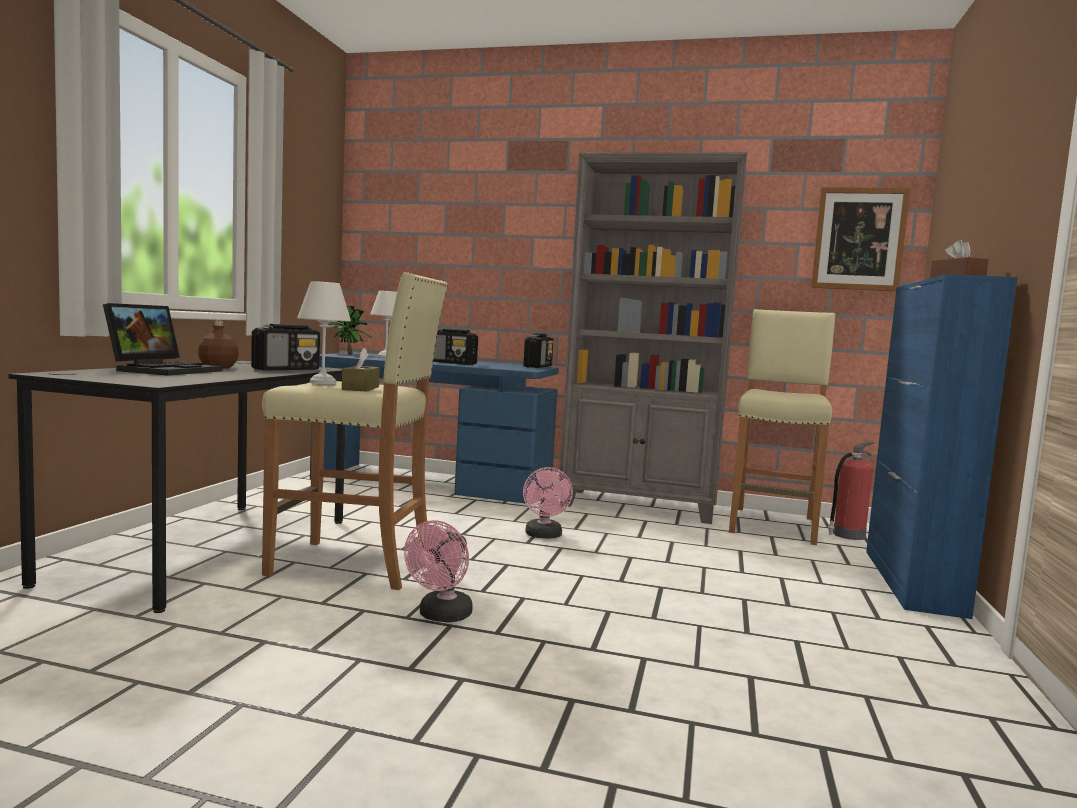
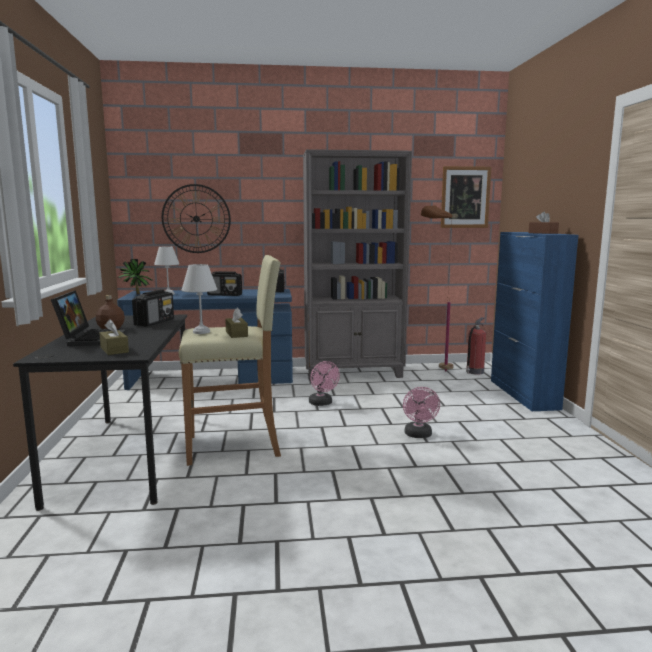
camera: 20 degrees left, 5 degrees up
pink fan [404,520,473,622] -> pink fan moved to [403,387,440,438]
beige stool [729,309,835,545] -> brown floor lamp [421,205,454,371]
none -> brown tissue box [99,319,129,355]
none -> wall clock [162,184,231,253]

